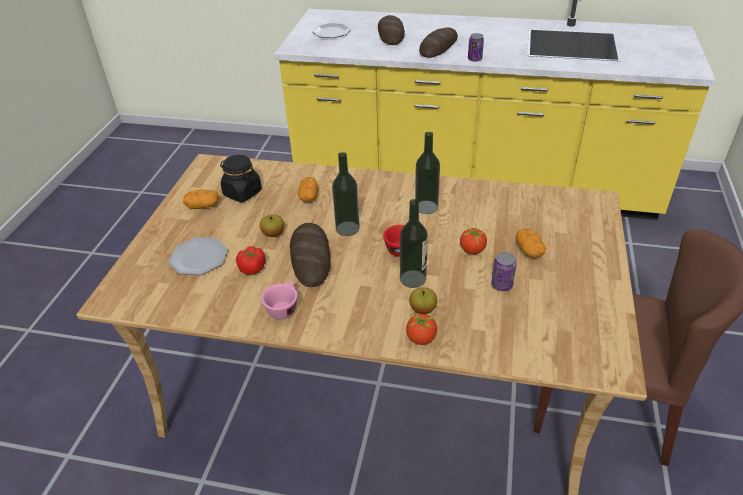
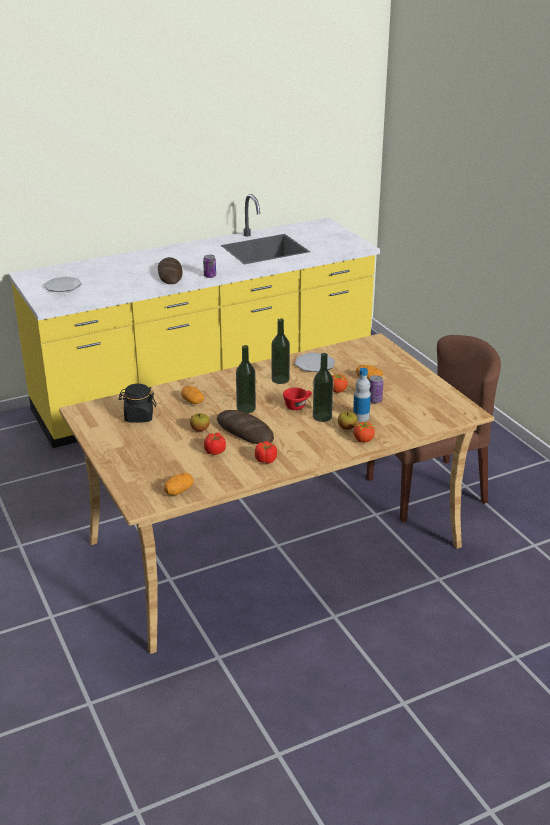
camera: 40 degrees left, 10 degrees down
plate [168,237,228,275] -> plate moved to [295,352,335,372]
potato [183,189,219,209] -> potato moved to [164,473,194,496]
pink cup [261,281,298,320] -> tomato [255,441,277,464]
bread [378,15,405,45] -> none
none -> bottle [353,368,371,422]

